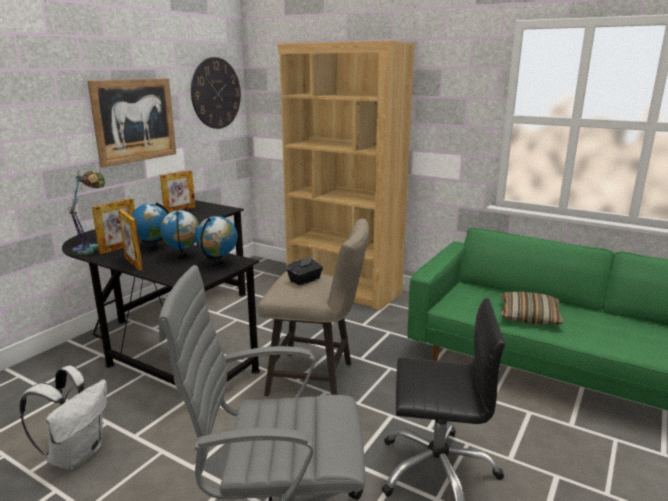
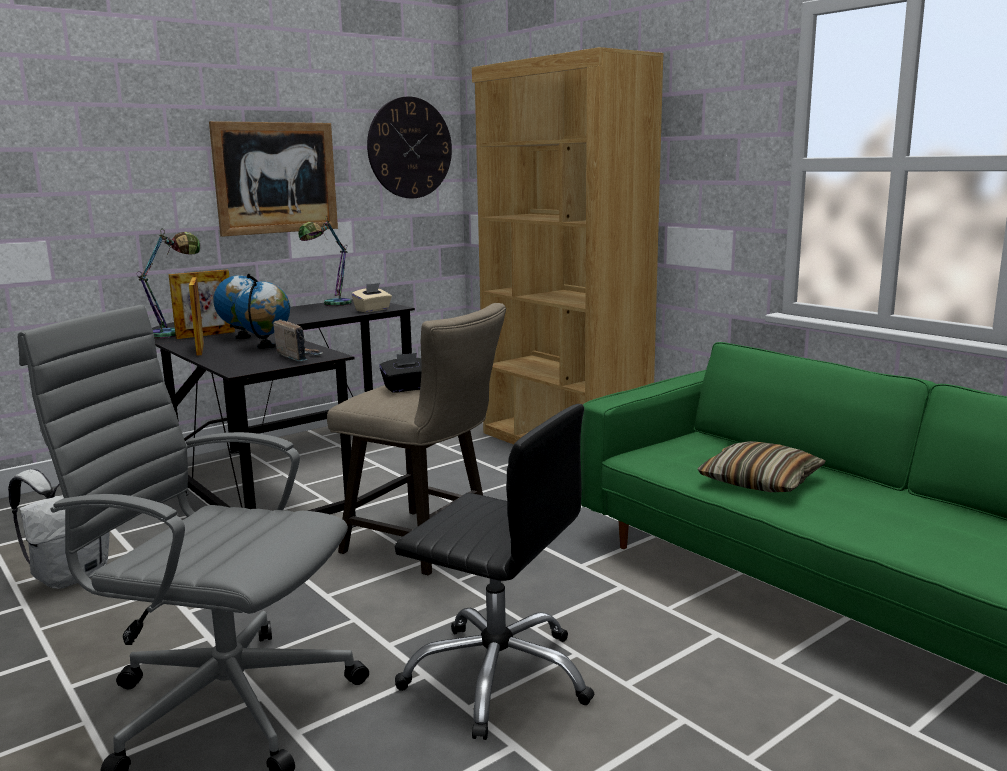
camera: 20 degrees right, 5 degrees down
picture frame [160,170,196,213] -> table lamp [298,217,352,306]
globe [196,216,238,267] -> radio [273,319,323,361]
none -> beige tissue box [351,283,392,313]

